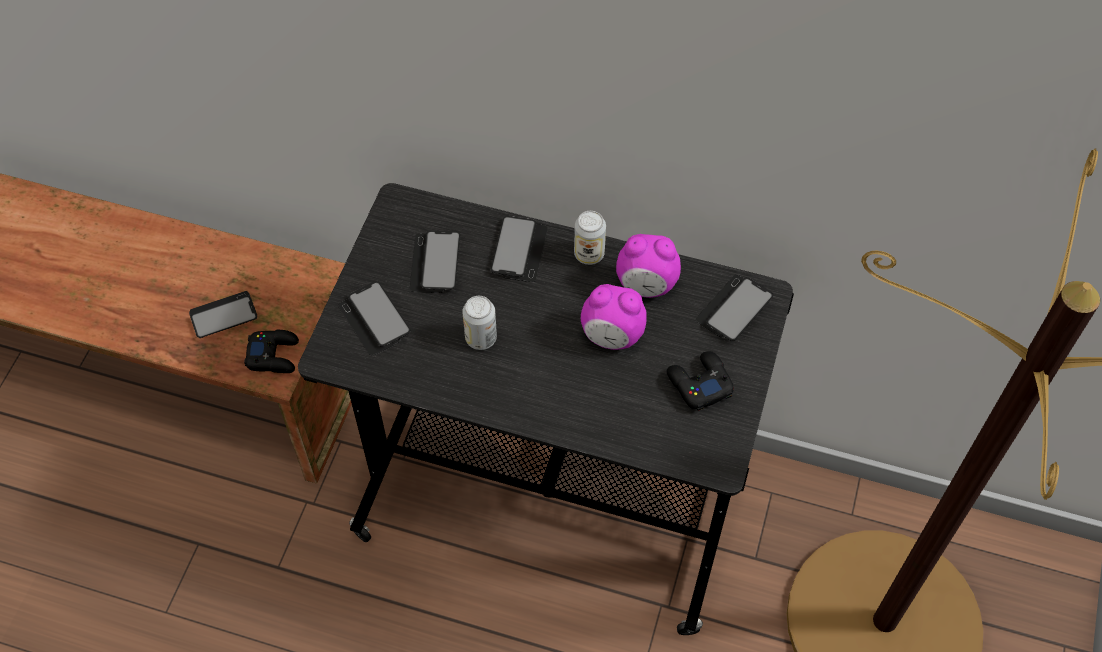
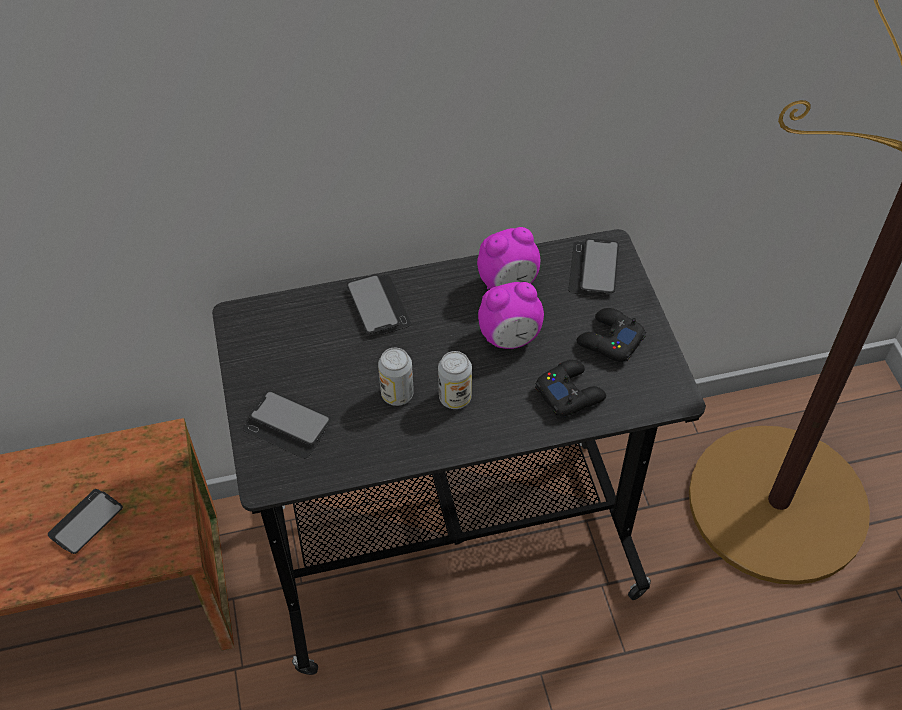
camera: 30 degrees left, 5 degrees down
black game controller [244,330,299,373] -> black game controller moved to [535,360,606,416]
phone [410,230,460,293] -> none
can [574,211,606,265] -> can moved to [438,351,472,409]

